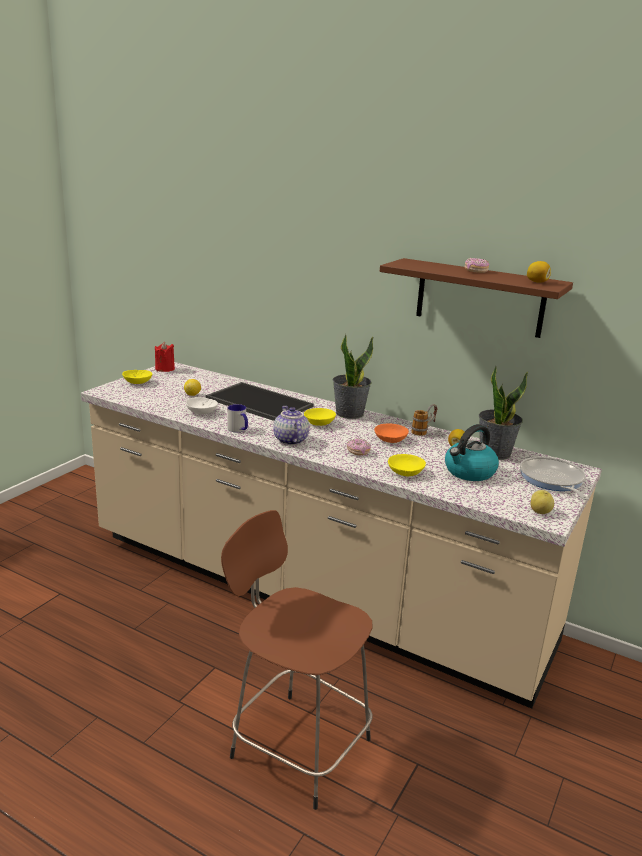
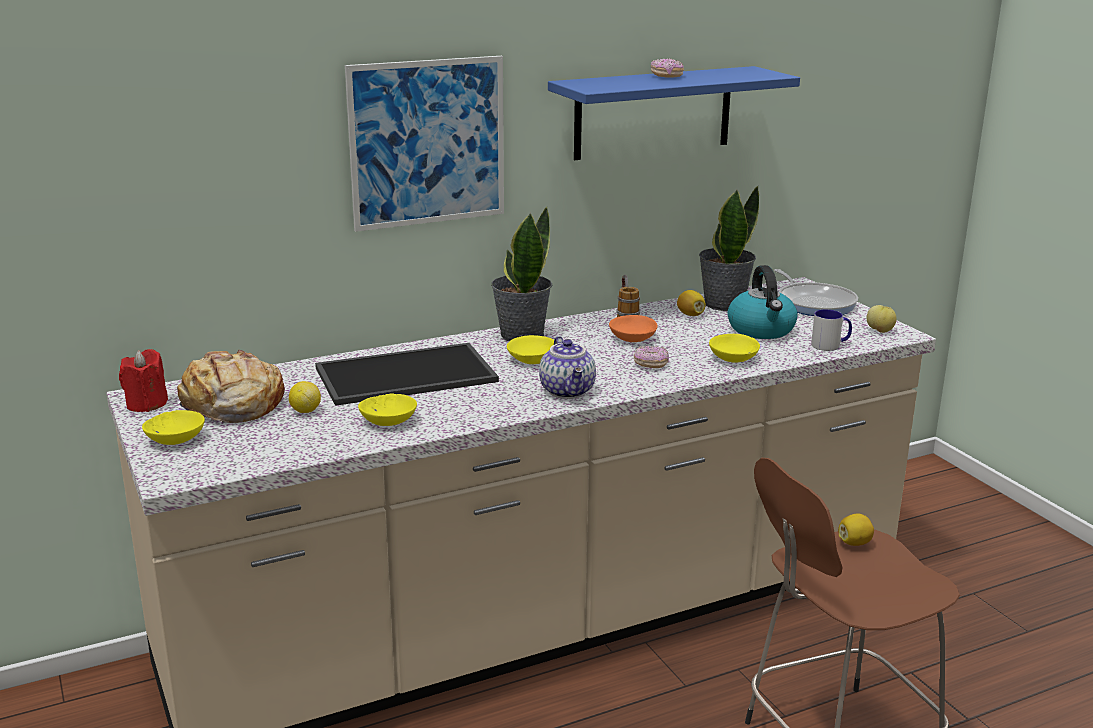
camera: 55 degrees left, 0 degrees up
white bowl [186,397,218,414] -> yellow bowl [358,394,417,426]
mug [227,404,248,432] -> mug moved to [811,309,852,351]
teapot [273,406,309,445] -> teapot turned 120 degrees counterclockwise [539,336,596,399]
brown shelf [380,258,573,338] -> blue shelf [548,66,800,160]
frying pan [520,457,588,500] -> frying pan turned 135 degrees counterclockwise [774,269,858,316]
lemon [527,261,551,283] -> lemon moved to [838,513,874,546]
none -> bread [177,350,285,423]
none -> picture [345,56,504,232]

